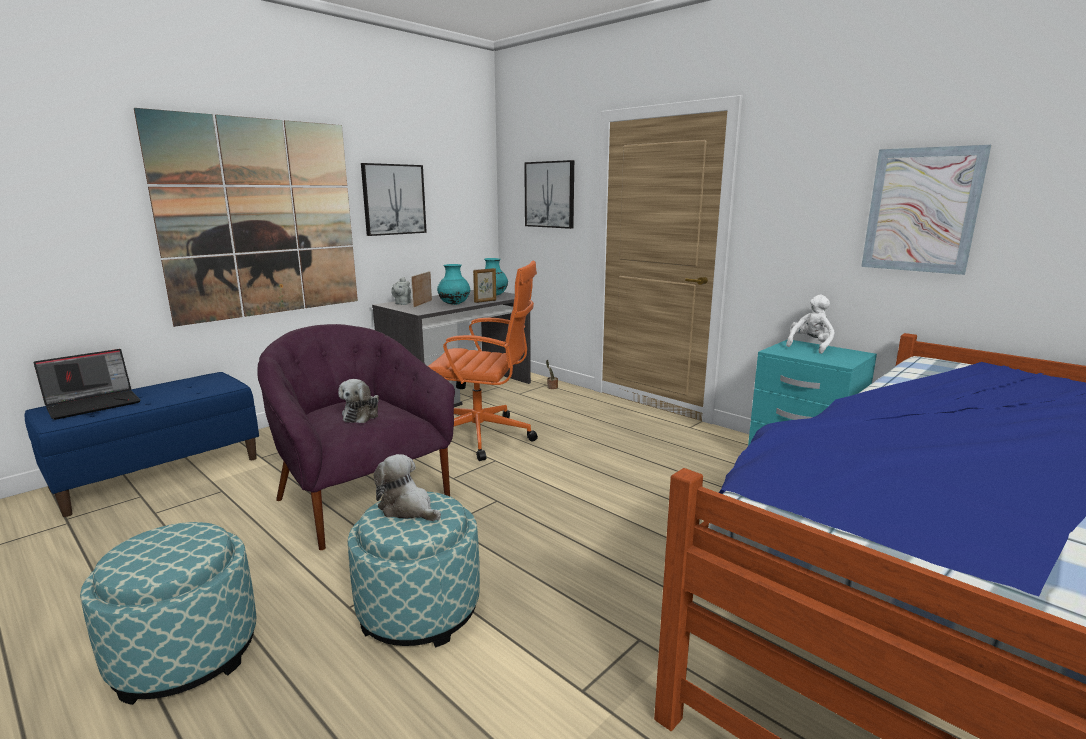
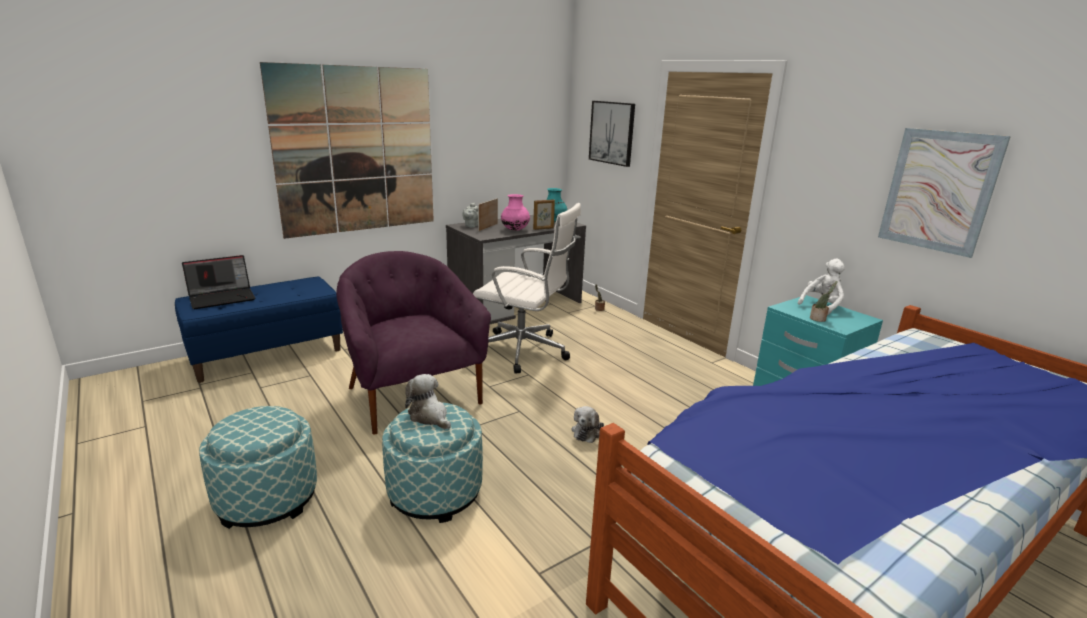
camera: 10 degrees right, 5 degrees up
plush toy [338,379,379,423] -> plush toy moved to [571,406,604,443]
picture [361,163,427,236] -> none
orange office chair [428,261,538,461] -> white office chair [473,203,581,374]
turquoise vase [437,264,470,305] -> pink vase [501,194,530,231]
none -> potted plant [810,281,838,322]

